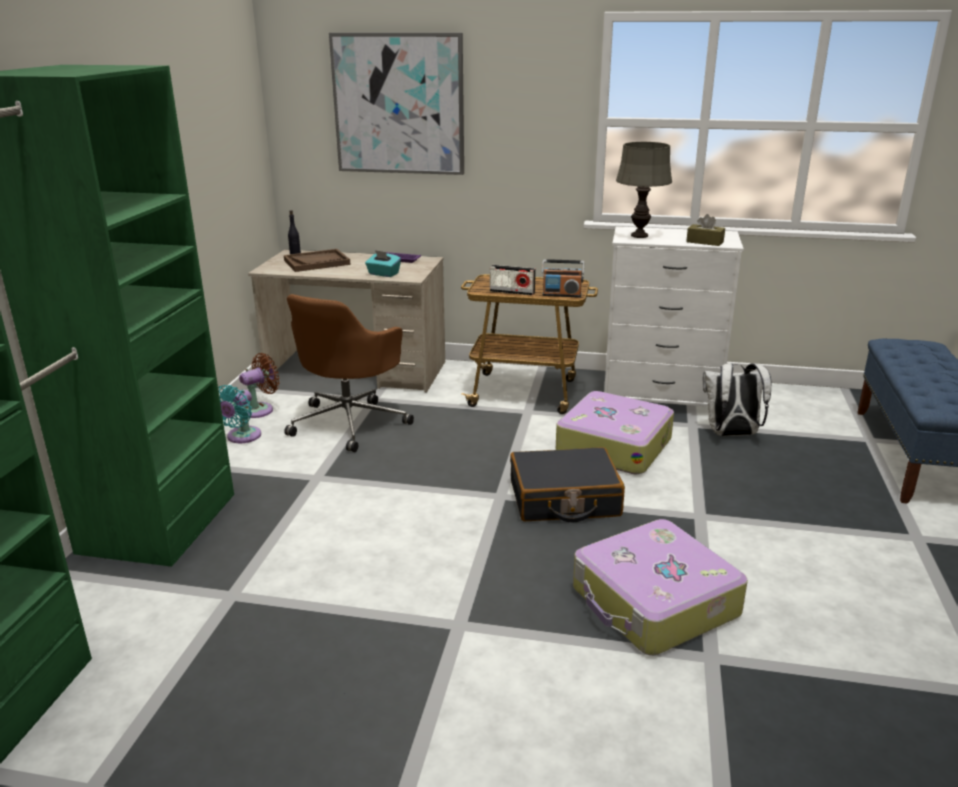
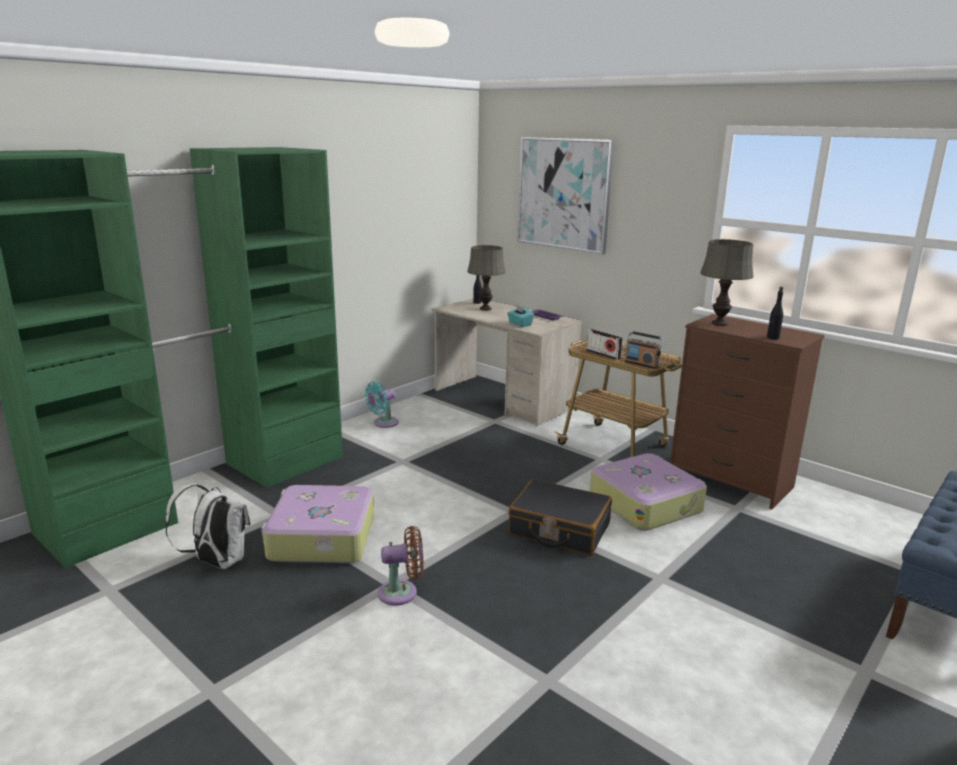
camera: 30 degrees right, 5 degrees down
brown fan [239,353,279,418] -> brown fan moved to [378,526,424,606]
brown tray [284,249,351,272] -> grey table lamp [467,245,505,311]
brown office chair [284,294,414,452] -> none
suitcase [573,519,748,655] -> suitcase moved to [261,485,374,563]
white dresser [604,226,744,407] -> brown dresser [670,314,825,509]
brown tissue box [686,214,725,246] -> black bottle [767,287,783,339]
white backpack [703,363,772,436] -> white backpack moved to [165,484,250,569]

